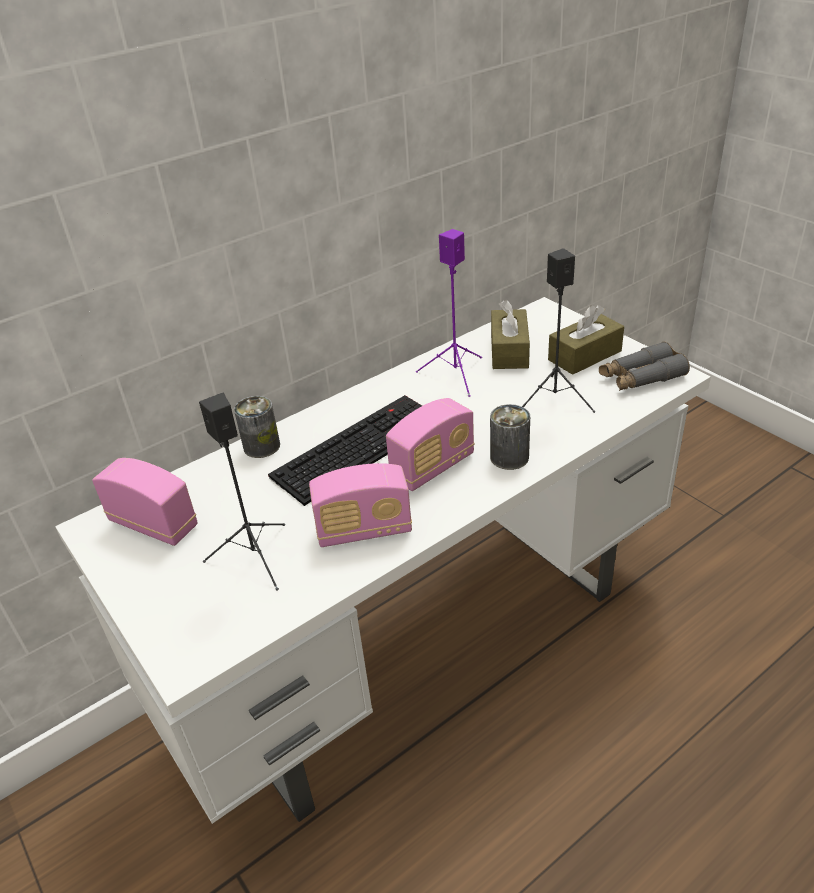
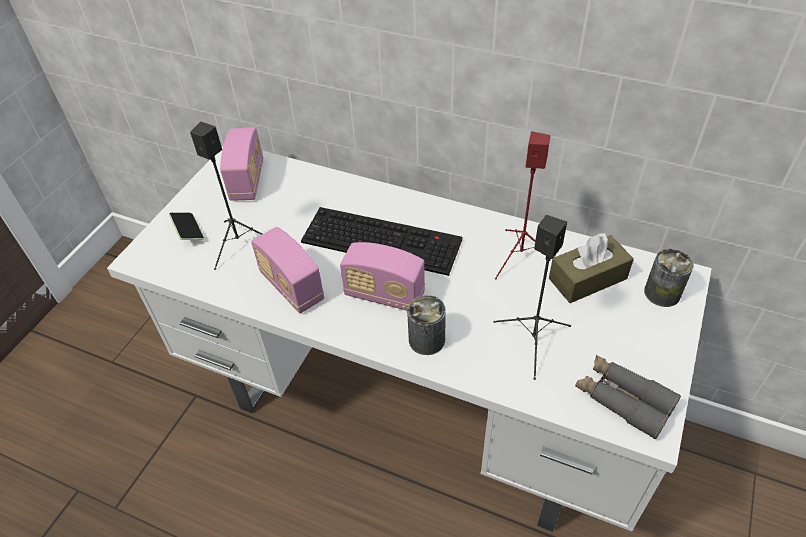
camera: 60 degrees right, 10 degrees up
can [234,396,280,458] -> can moved to [644,249,694,307]
purple speaker [416,229,482,397] -> red speaker [495,131,555,280]
brown tissue box [548,305,624,375] -> none
none -> phone [169,212,204,240]

